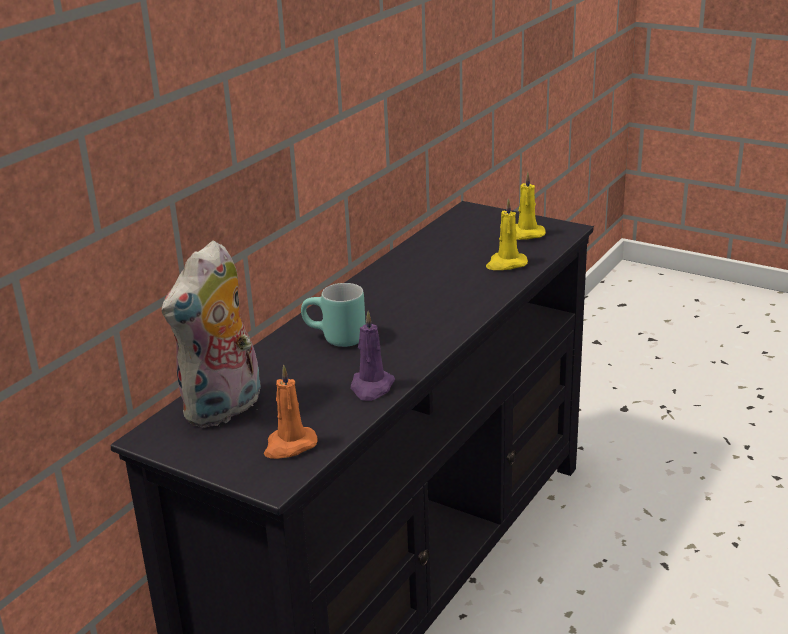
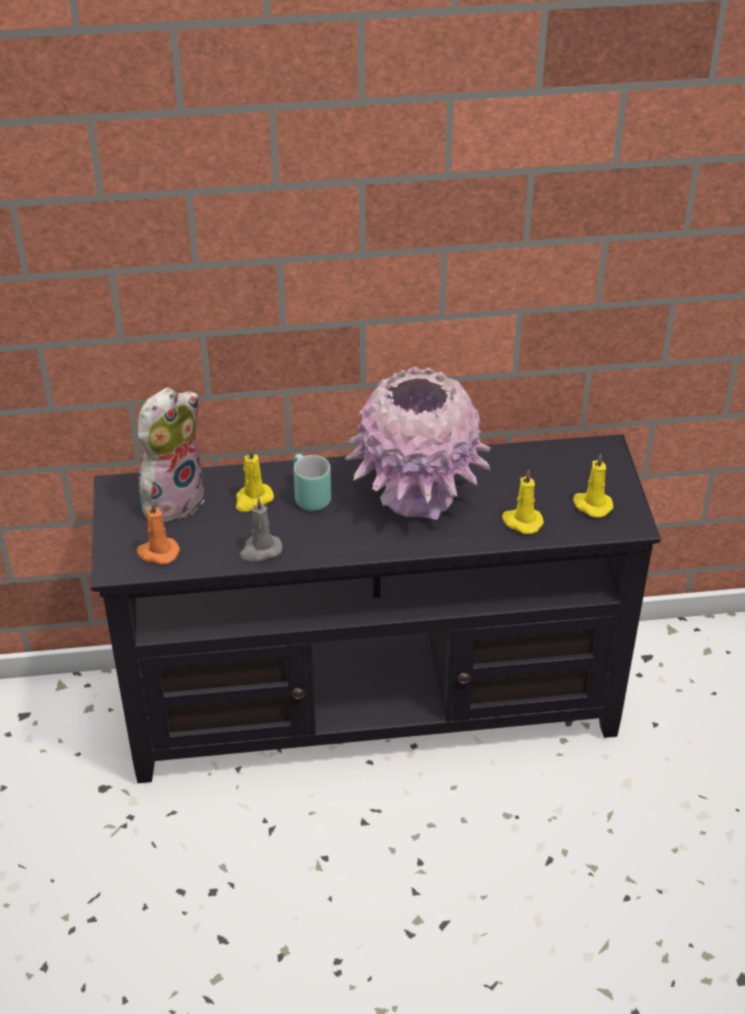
camera: 50 degrees right, 15 degrees up
plush toy [162,240,261,428] -> plush toy turned 135 degrees clockwise [138,388,205,525]
purple candle [351,311,395,401] -> grey candle [240,497,283,562]
none -> yellow candle [236,446,274,512]
none -> pink vase [344,367,490,520]

